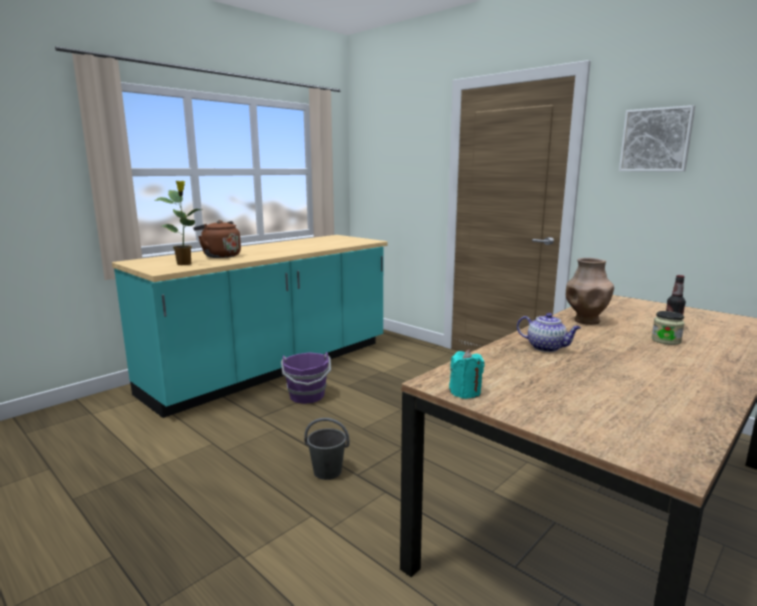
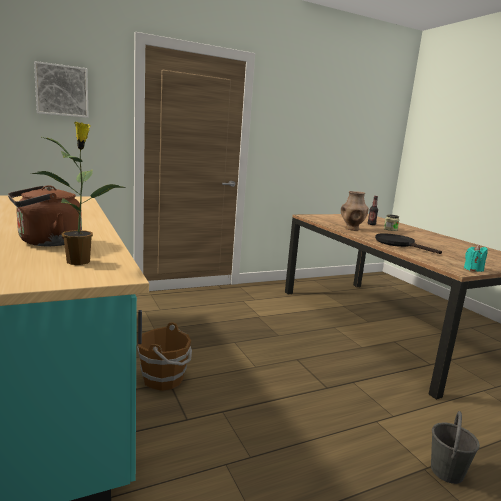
camera: 70 degrees left, 0 degrees up
purple bucket [281,352,331,404] -> brown bucket [137,322,192,391]
grey bucket [304,418,349,480] -> grey bucket moved to [431,411,480,484]
teapot [517,313,581,352] -> black frying pan [375,233,442,254]
picture [619,105,695,171] -> picture moved to [34,61,89,118]

